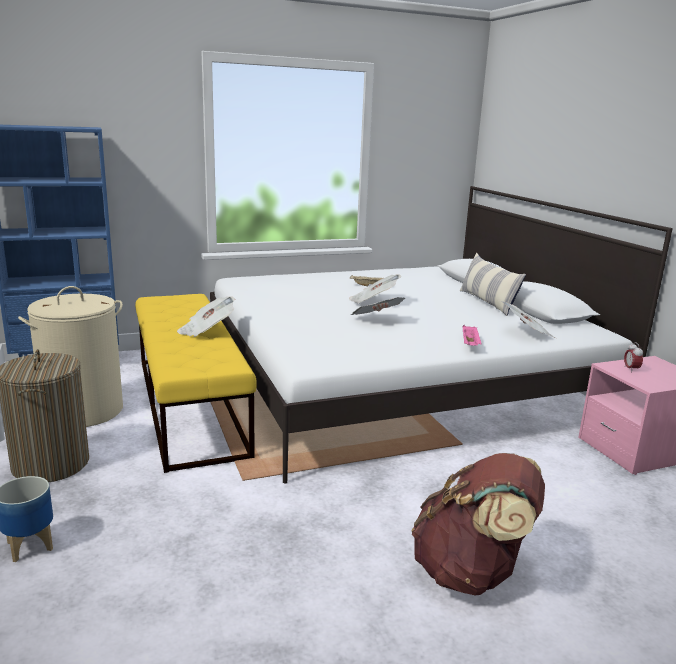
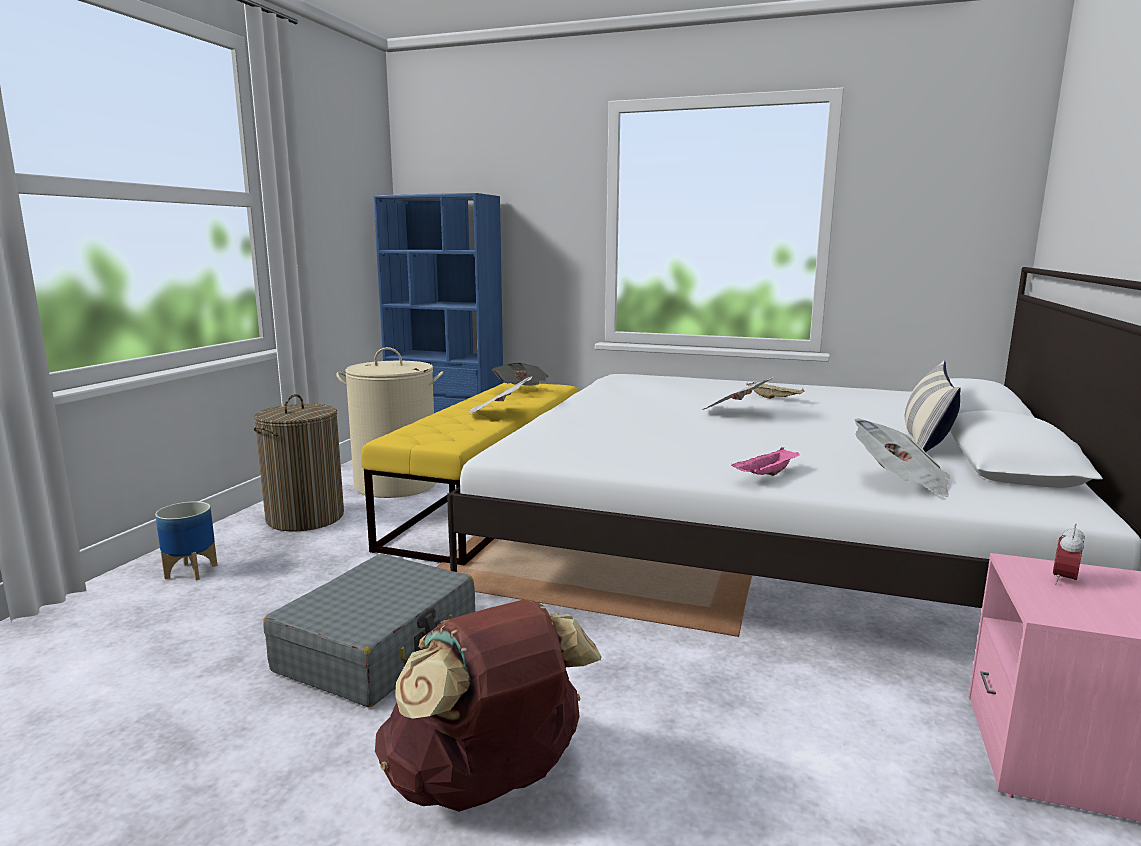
camera: 40 degrees right, 5 degrees down
newspaper [351,297,405,315] -> newspaper moved to [491,363,548,386]
none -> grey suitcase [263,554,475,707]

